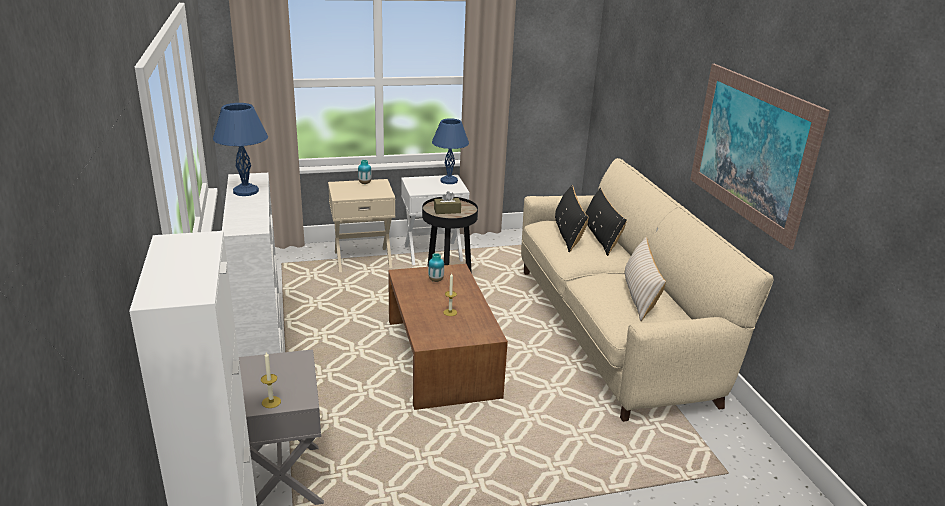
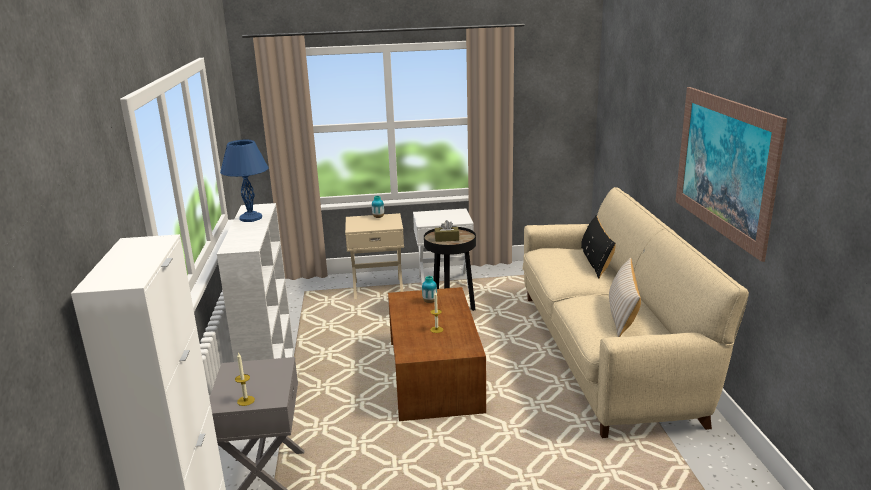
camera: 10 degrees right, 5 degrees down
blue table lamp [432,118,469,184] -> none
black pillow [555,185,589,253] -> none

